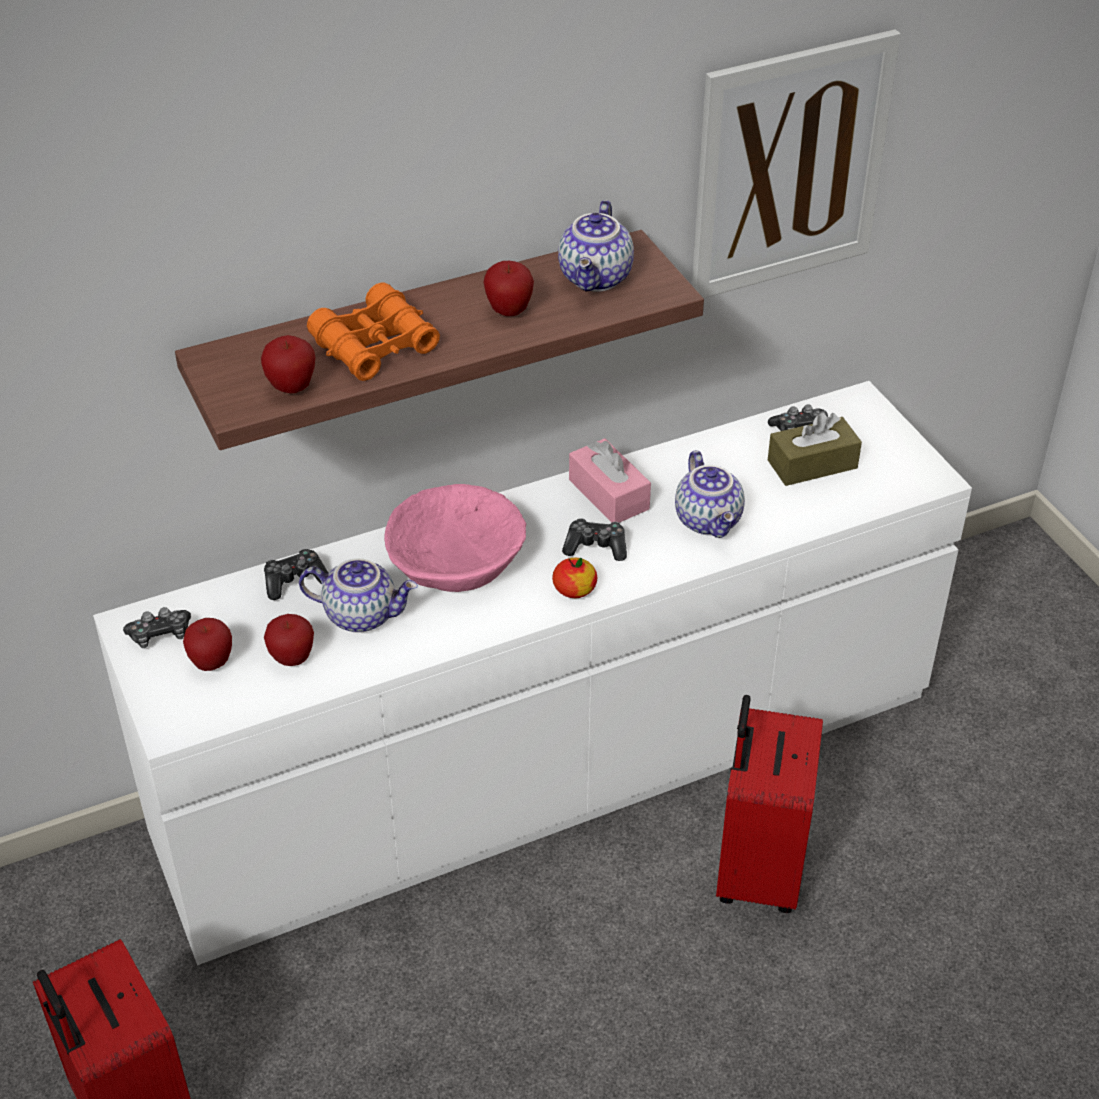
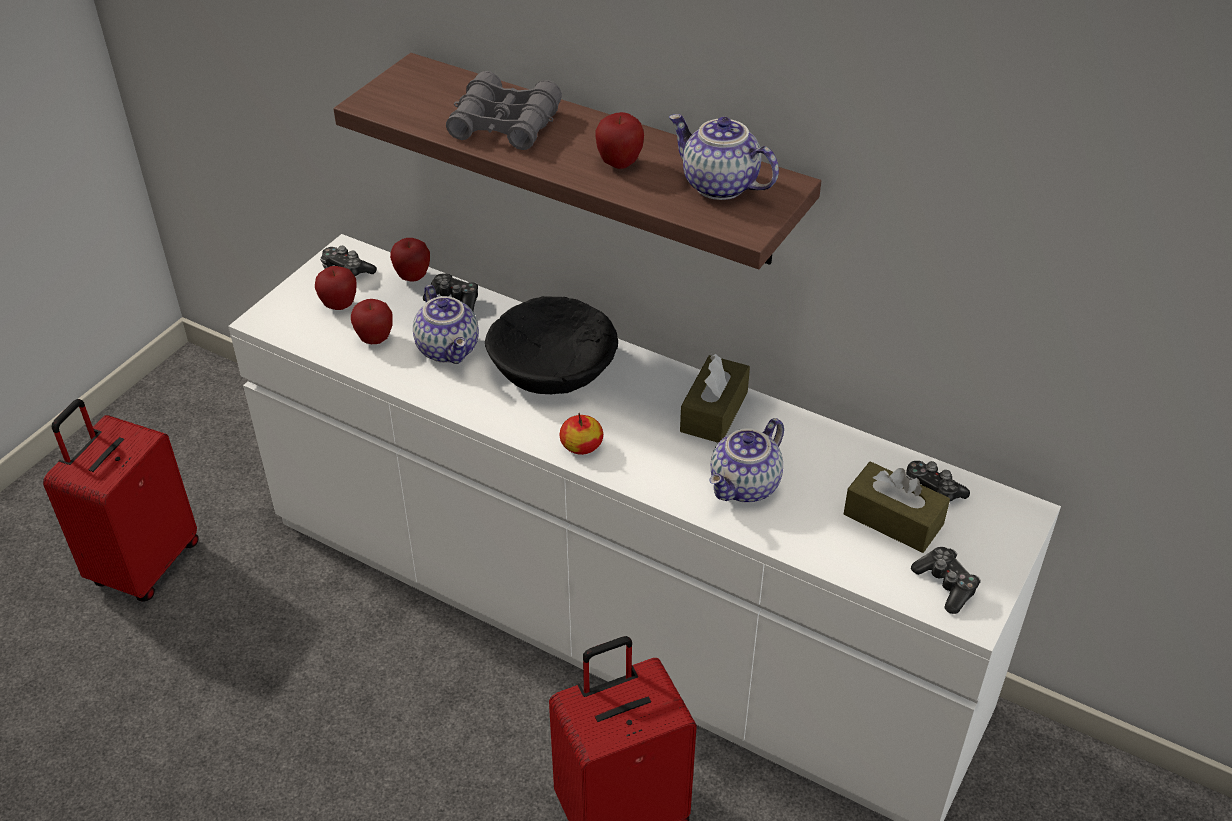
camera: 55 degrees right, 0 degrees up
apple [261,335,315,393] -> apple moved to [390,238,430,281]
orange binoculars [307,282,440,381] -> grey binoculars [446,71,562,150]
pink bowl [384,484,526,592] -> black bowl [485,296,618,395]
teapot [558,200,634,292] -> teapot turned 60 degrees clockwise [669,114,779,200]
game controller [562,518,627,561] -> game controller moved to [911,547,981,614]
pink tissue box [569,438,651,523] -> brown tissue box [680,354,750,443]
picture [692,29,900,298] -> none

